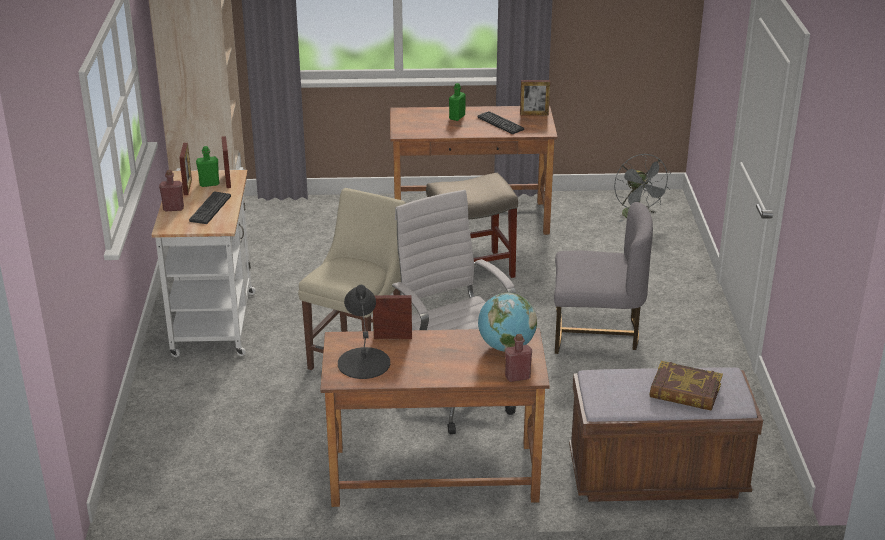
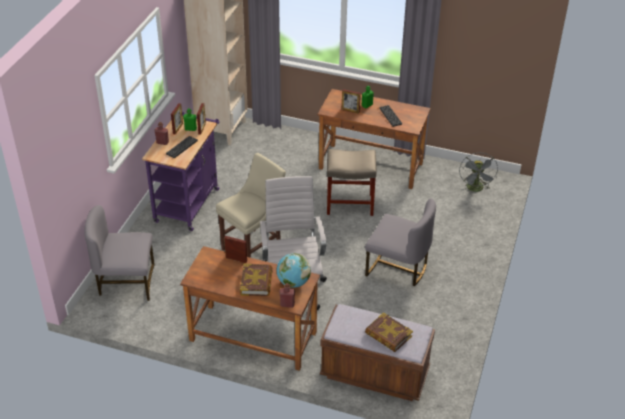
camera: 20 degrees right, 10 degrees up
white cart [151,167,256,357] -> purple cart [142,112,219,231]
black table lamp [338,285,390,379] -> none
picture frame [520,80,550,115] -> picture frame moved to [342,89,361,114]
none -> grey chair [84,205,155,301]
none -> book [240,263,273,296]

